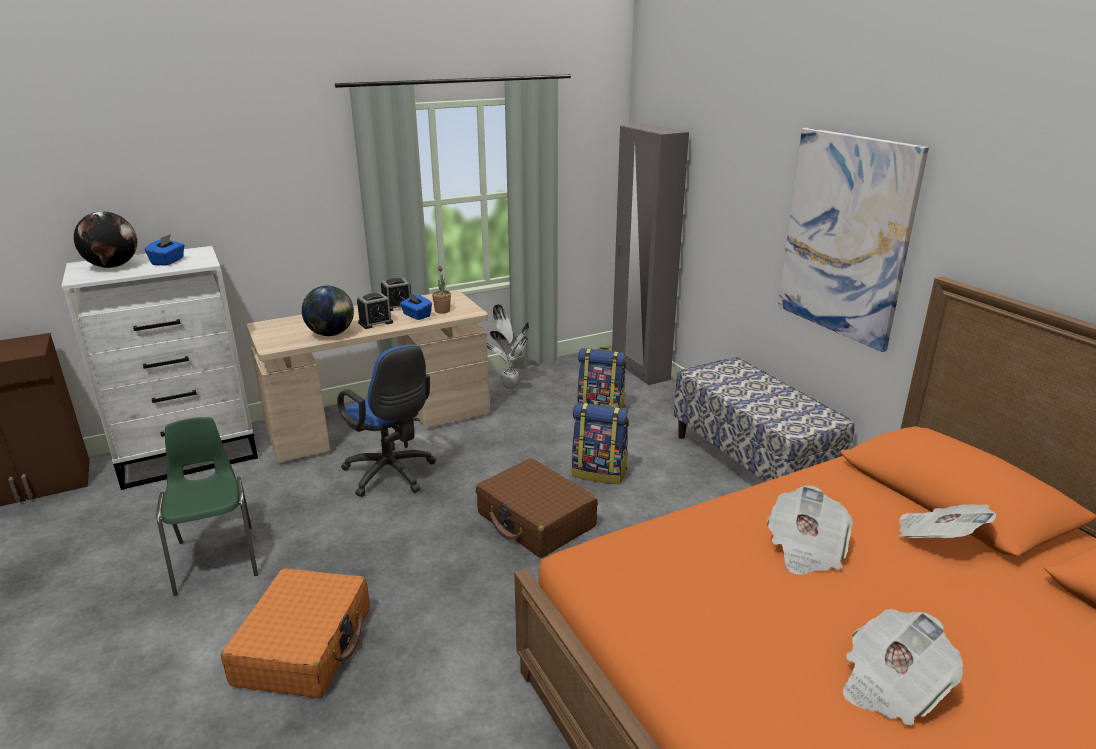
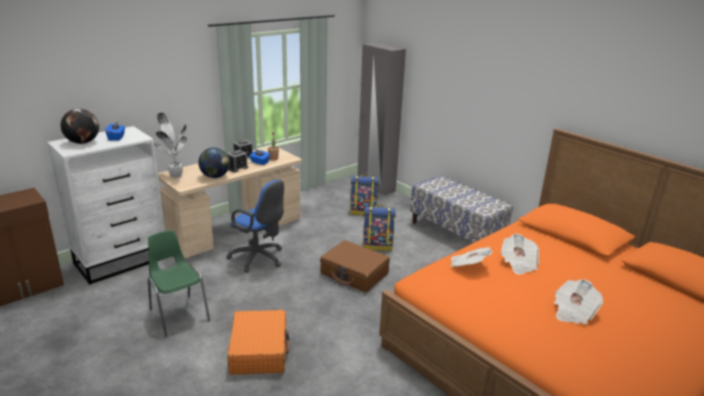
camera: 15 degrees left, 0 degrees up
potted plant [487,304,529,391] -> potted plant moved to [154,112,187,178]
picture [778,128,929,352] -> none
newspaper [898,504,996,538] -> newspaper moved to [450,247,493,267]

